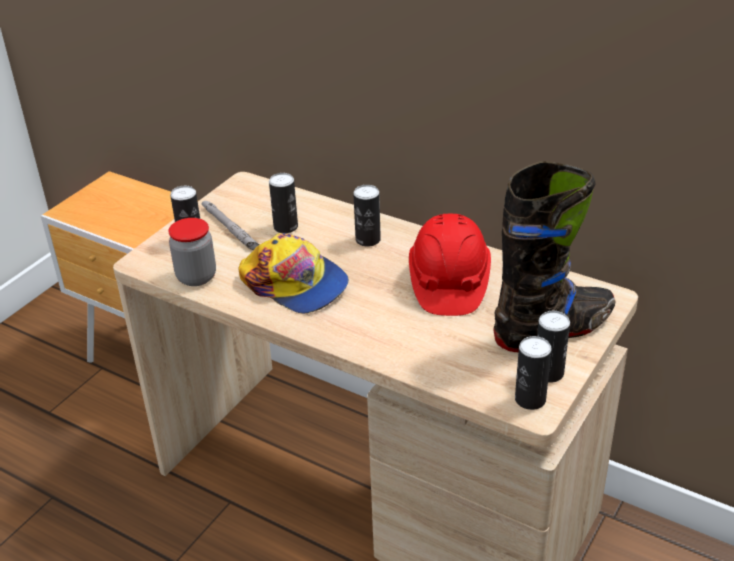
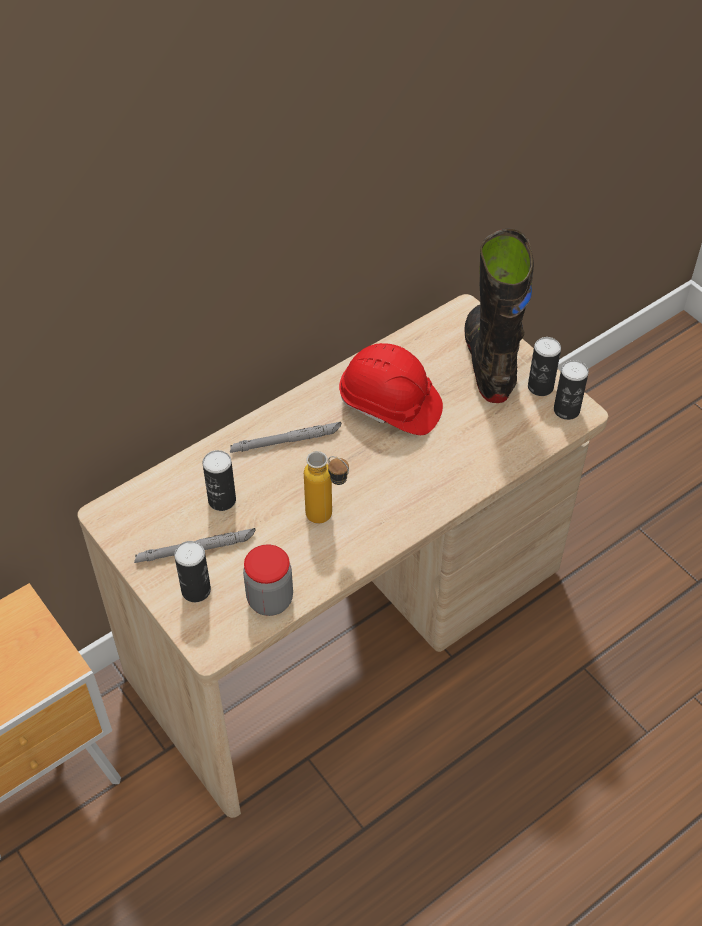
camera: 70 degrees left, 15 degrees up
cap [238,233,349,314] -> bottle [304,451,349,524]
can [353,185,381,247] -> grey flashlight [230,422,341,453]

